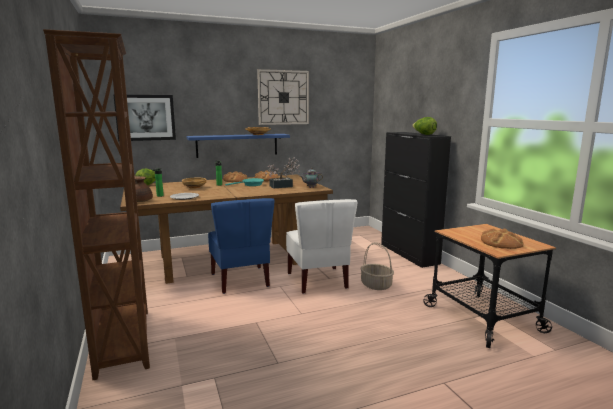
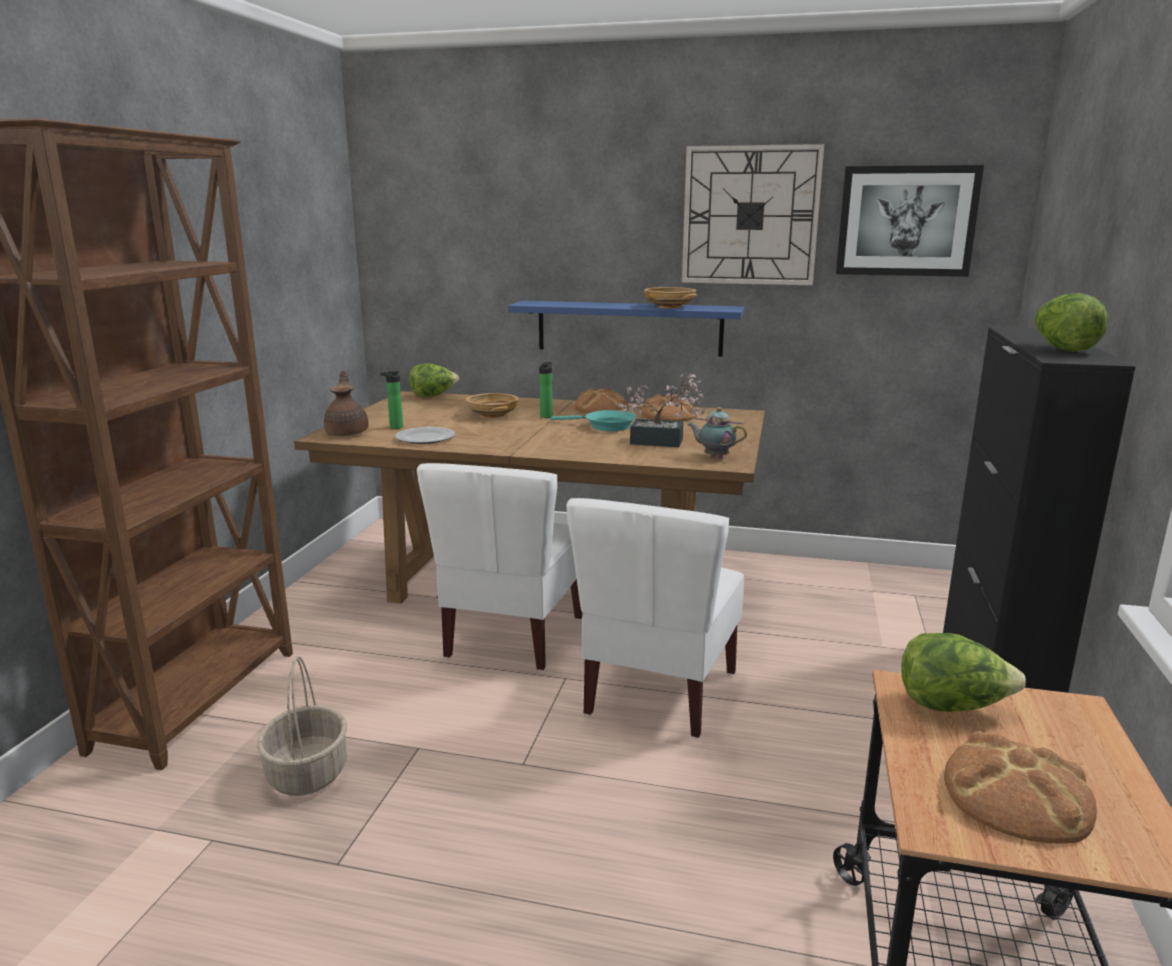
camera: 35 degrees right, 5 degrees up
picture [114,95,176,141] -> picture moved to [836,165,984,277]
blue chair [208,198,274,294] -> white chair [417,463,582,671]
basket [360,242,394,290] -> basket moved to [257,656,347,796]
none -> lettuce [901,633,1026,712]

